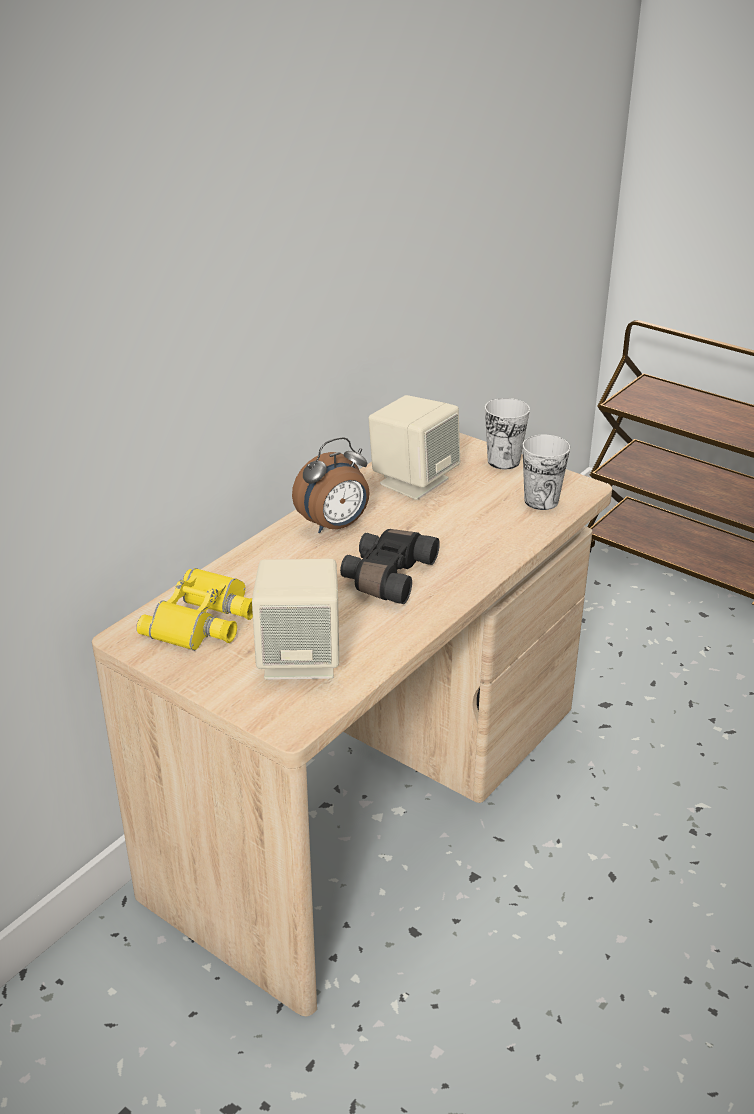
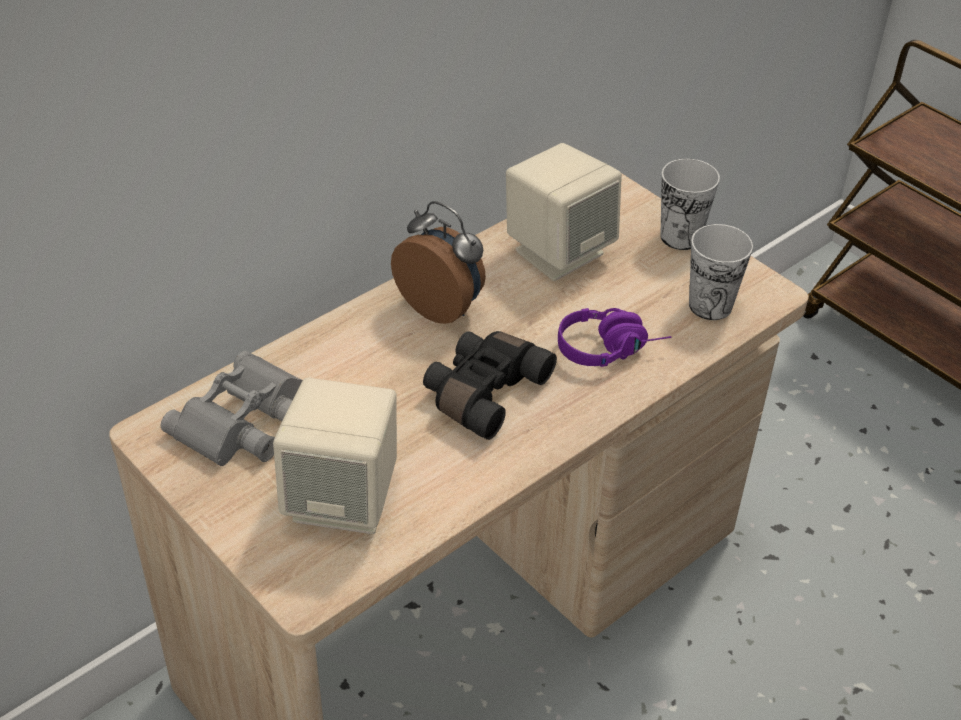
camera: 10 degrees right, 10 degrees up
yellow binoculars [136,568,253,651] -> grey binoculars [161,351,303,466]
alarm clock [292,437,370,533] -> alarm clock turned 120 degrees counterclockwise [391,201,486,324]
none -> purple headphones [558,308,672,367]

